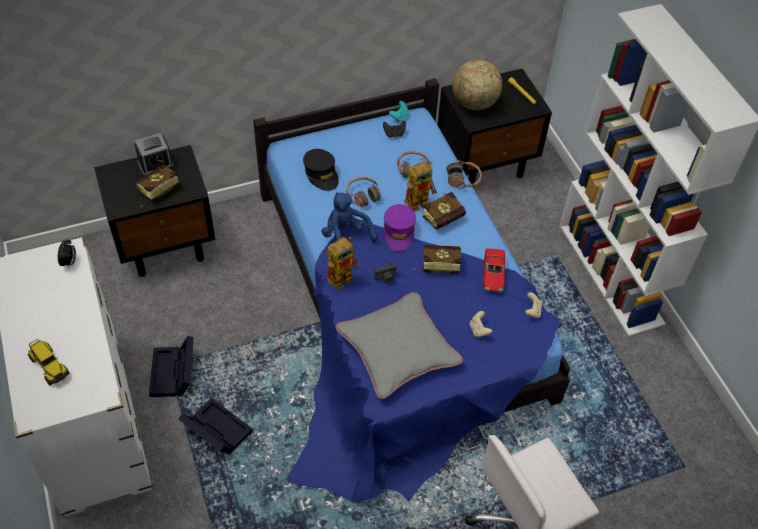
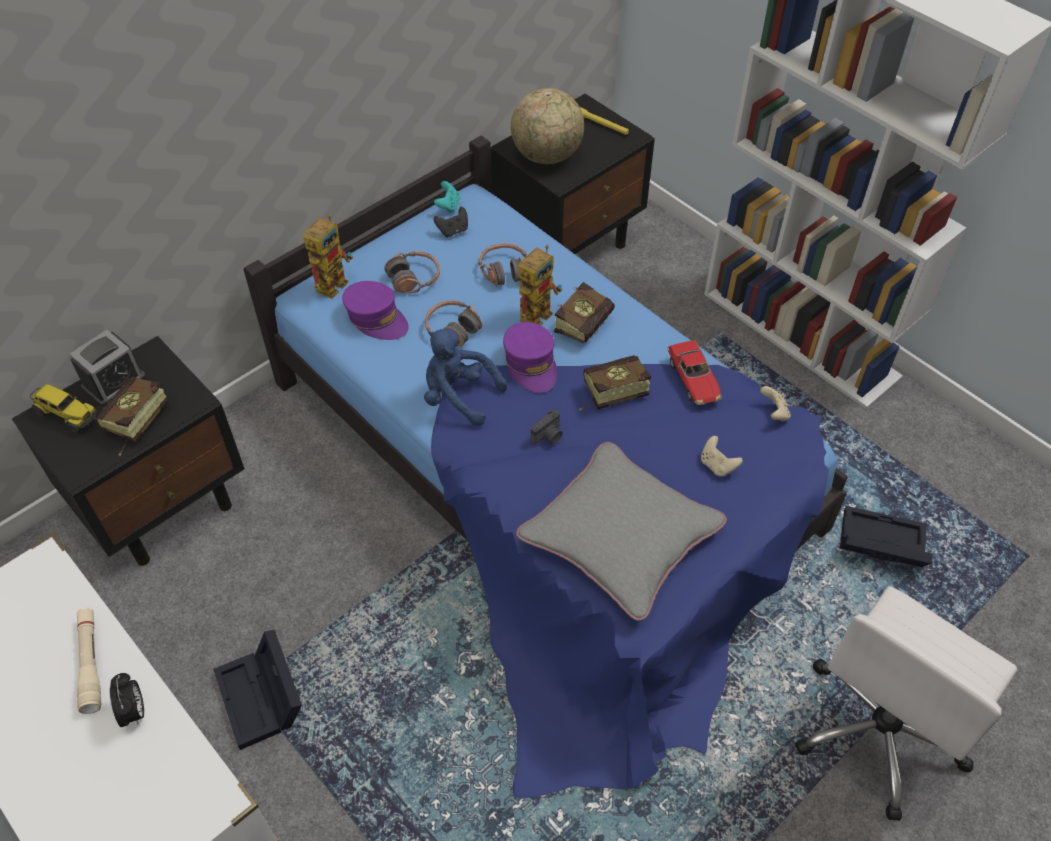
camera: 20 degrees left, 0 degrees up
toy truck [28,339,69,385] -> toy truck moved to [30,384,98,434]
alarm clock [58,240,76,268] -> alarm clock moved to [110,673,144,727]
black storage box [178,398,253,455] -> black storage box moved to [840,506,933,567]
black cap [303,149,339,191] -> purple cap [342,281,409,340]
toy robot [327,237,361,290] -> toy robot moved to [304,214,353,299]
headphones [446,160,482,189] -> headphones moved to [384,251,440,293]
none -> beige flashlight [77,608,101,714]

